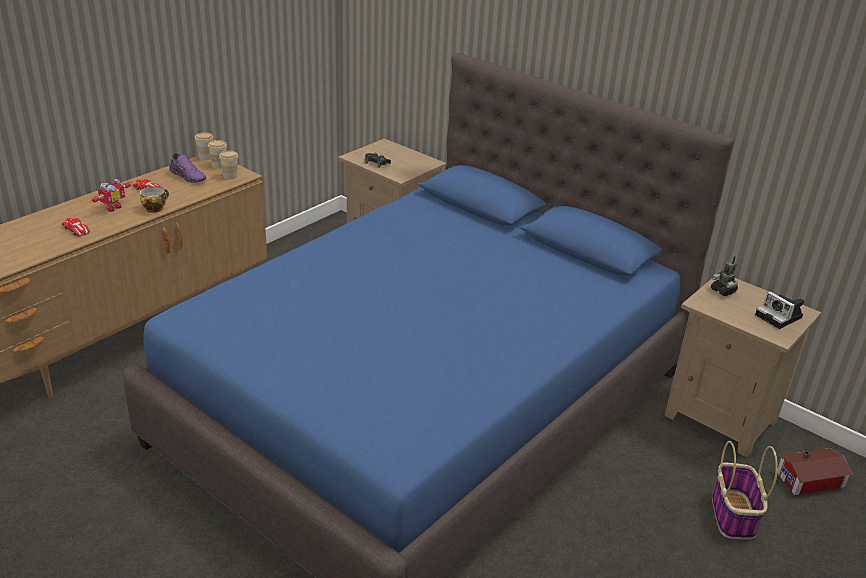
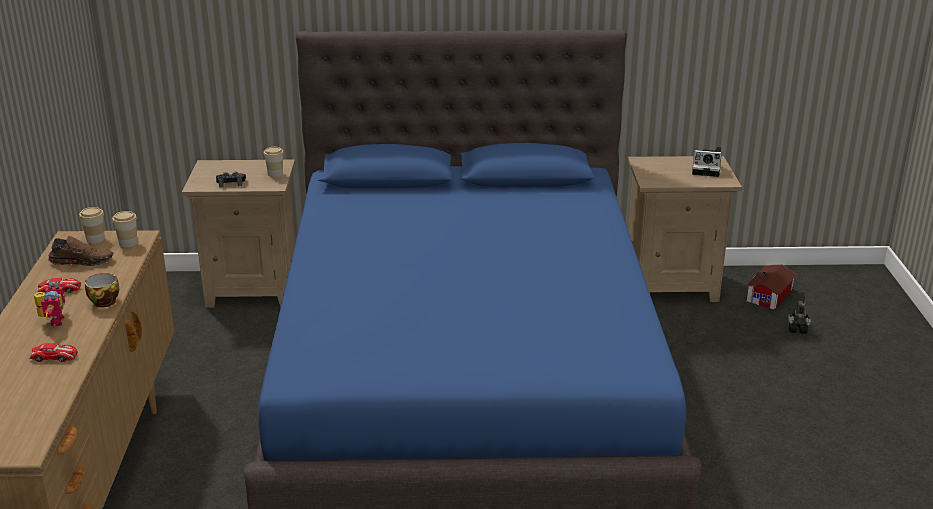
camera: 40 degrees left, 5 degrees down
purple shoe [169,153,206,183] -> brown shoe [48,236,114,266]
cup [195,132,213,160] -> cup moved to [263,147,284,177]
toy robot [711,256,738,296] -> toy robot moved to [788,296,811,334]
basket [712,441,778,539] -> none

